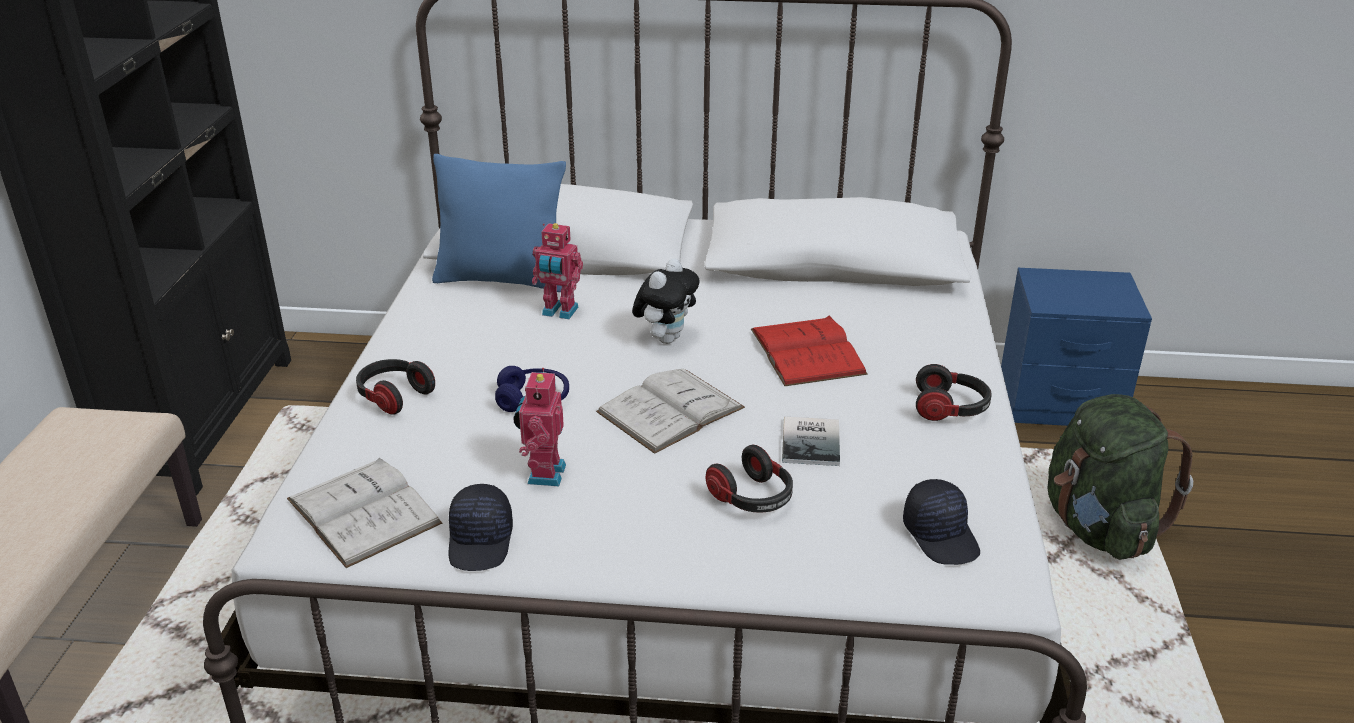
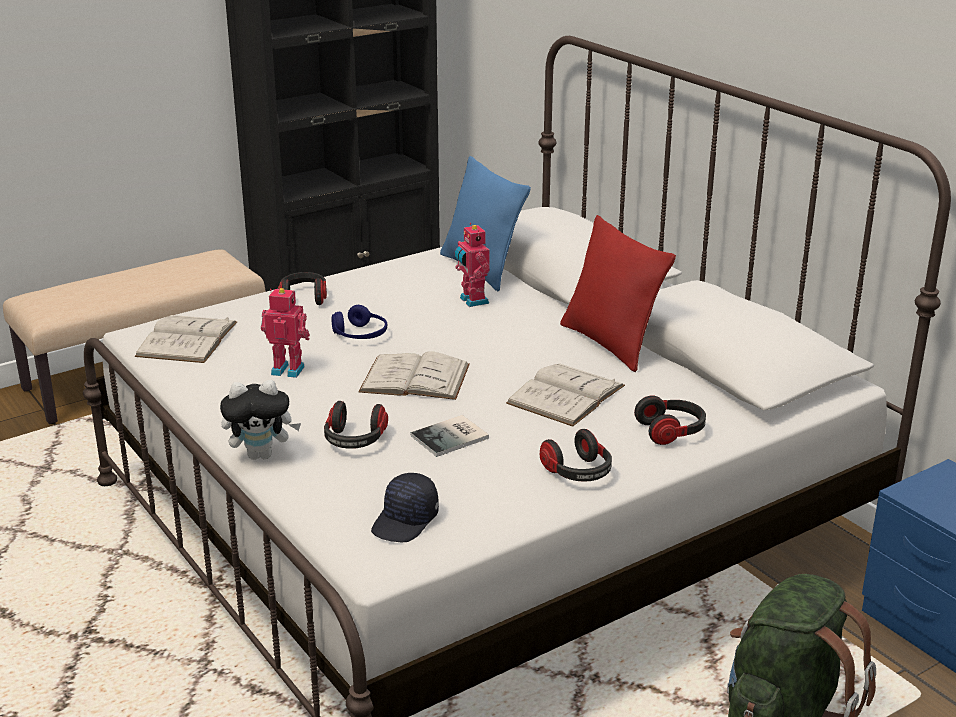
camera: 50 degrees right, 5 degrees down
black cap [449,484,513,571] -> none
toy robot [513,368,566,486] -> toy robot turned 45 degrees clockwise [261,288,310,378]
plush toy [632,258,700,344] -> plush toy moved to [220,380,301,460]
red book [751,316,868,386] -> white book [506,363,625,427]
none -> red pillow [560,215,676,372]
none -> headphones [634,396,706,445]

